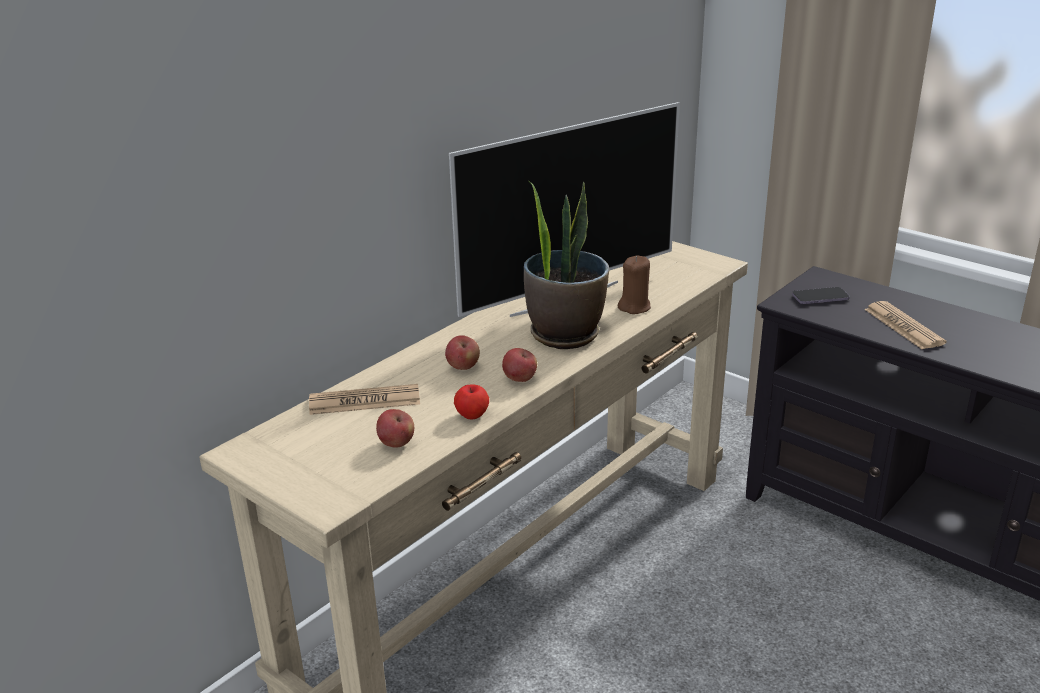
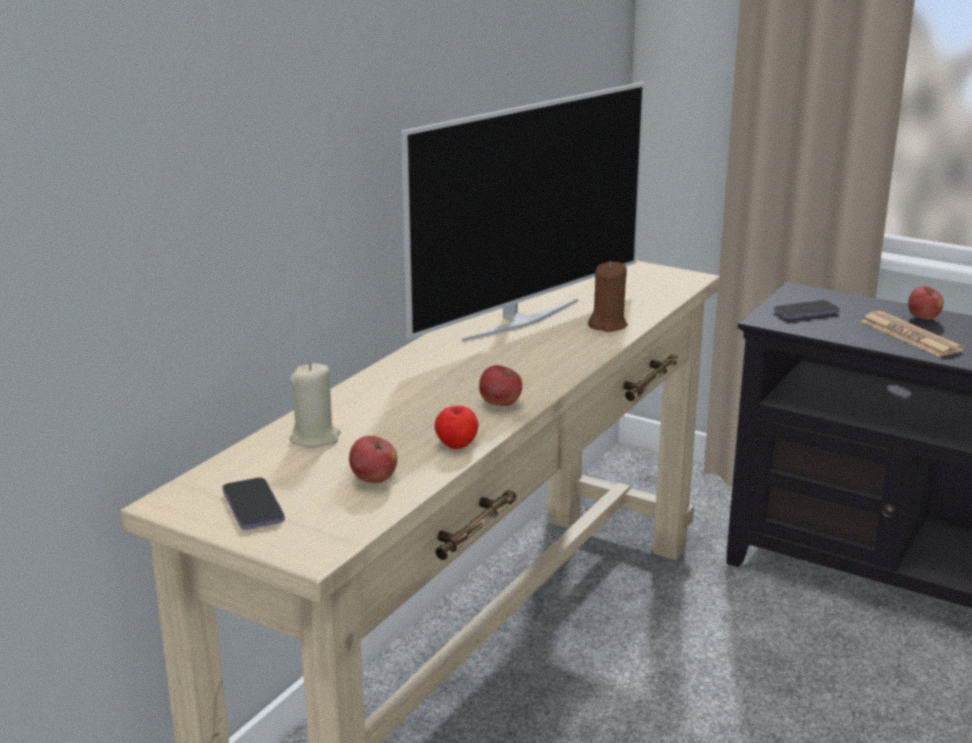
camera: 10 degrees left, 5 degrees down
newspaper [309,384,420,415] -> beige candle [289,363,341,447]
apple [445,335,480,370] -> apple moved to [908,286,944,320]
potted plant [524,180,609,349] -> none
none -> phone [223,478,285,529]

